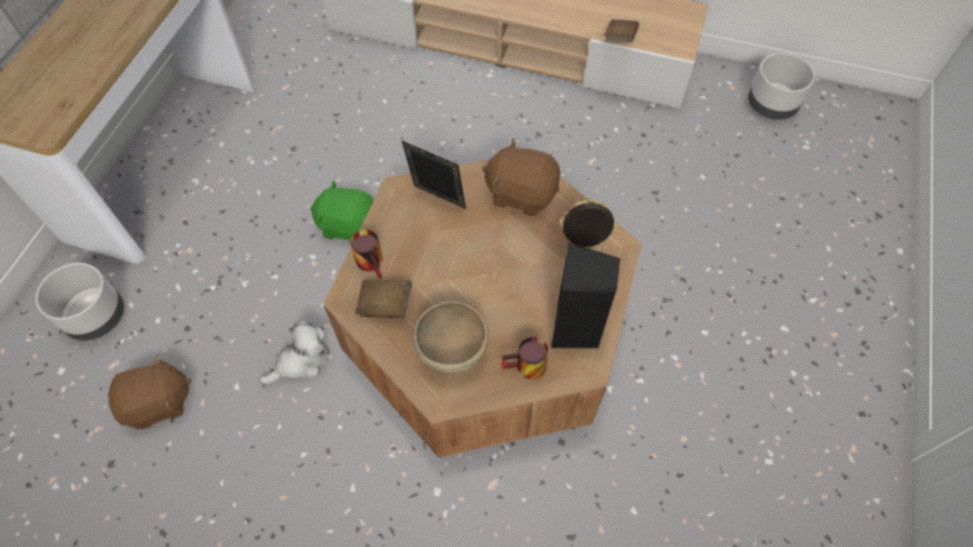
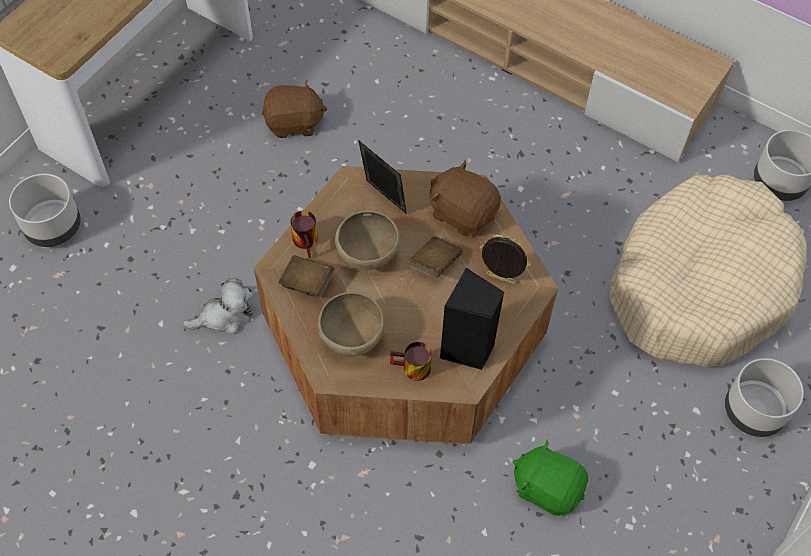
camera: 15 degrees right, 0 degrees up
brown plush toy [108,354,191,429] -> brown plush toy moved to [262,80,328,138]
green plush toy [310,181,374,242] -> green plush toy moved to [513,439,588,516]
brown book [604,19,639,43] -> brown book moved to [409,236,463,278]
none -> brown bowl [335,211,400,270]
none -> beige dog bed [609,174,807,367]
none -> grey planter [725,358,804,437]

